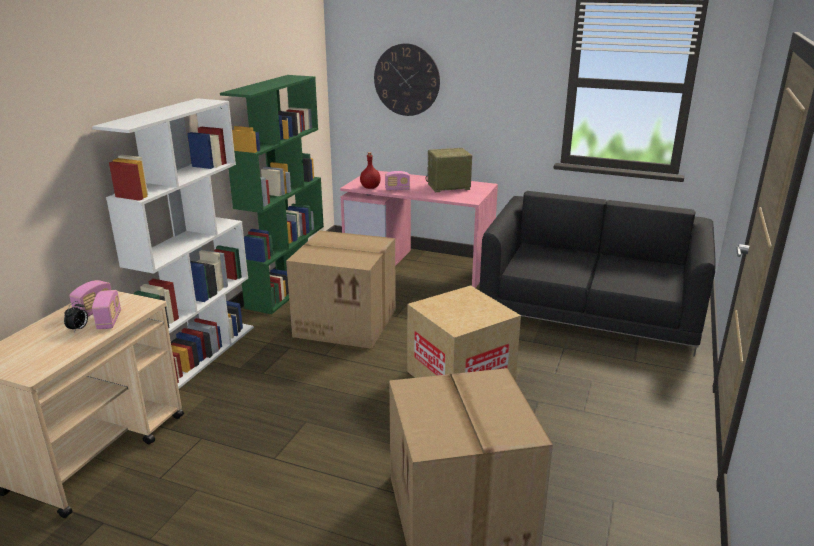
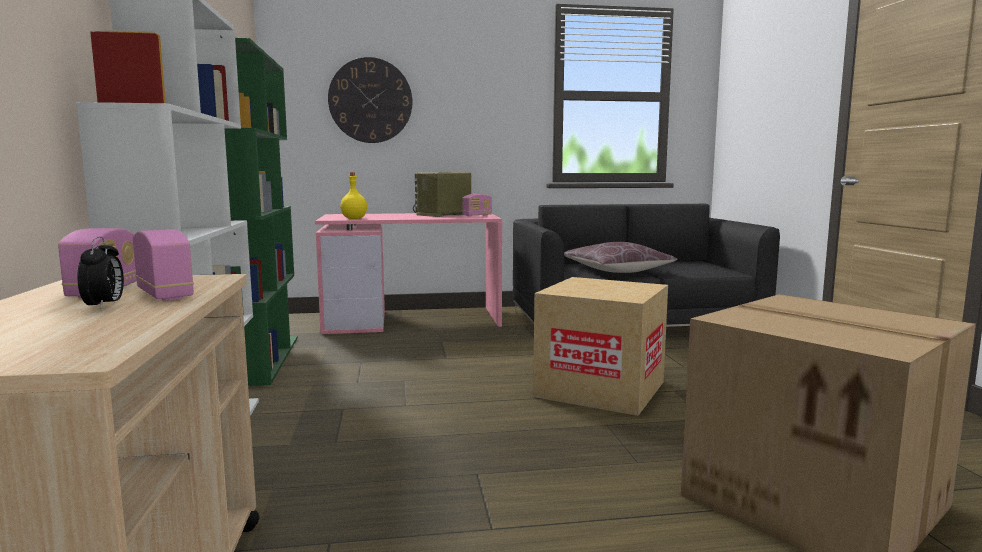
camera: 30 degrees left, 15 degrees down
cardboard box [286,230,396,349] -> none
red bottle [360,152,381,189] -> yellow bottle [340,172,367,219]
radio [385,171,410,191] -> radio moved to [463,194,492,216]
none -> brown pillow [564,242,677,273]

